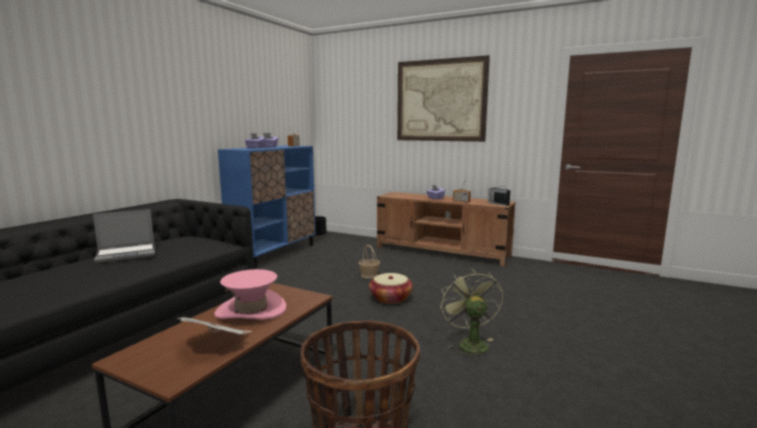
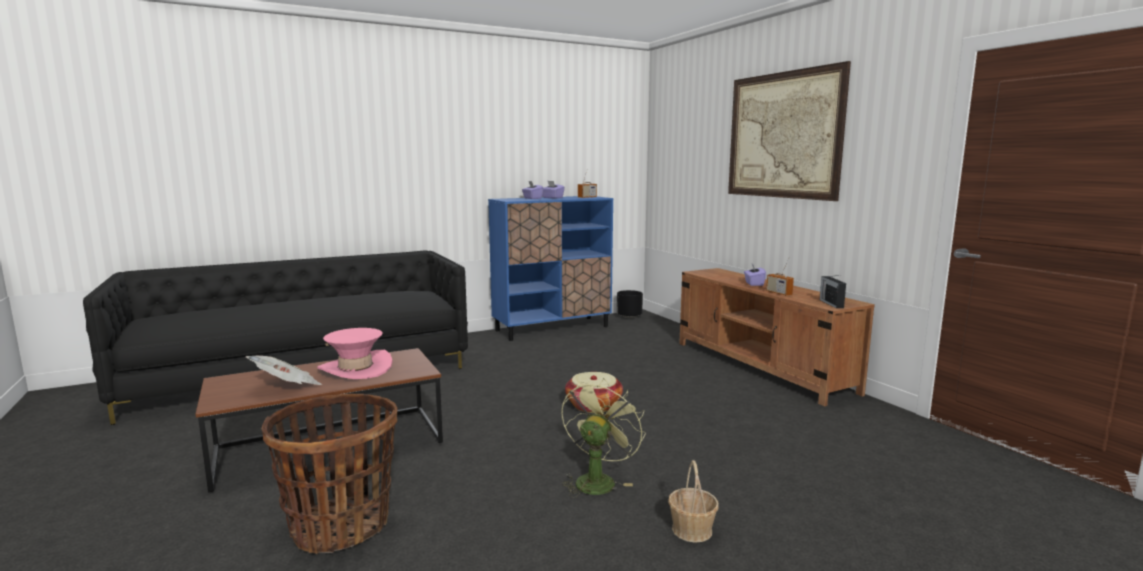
camera: 35 degrees right, 0 degrees up
laptop [93,209,155,263] -> none
basket [359,245,380,279] -> basket moved to [668,460,719,543]

